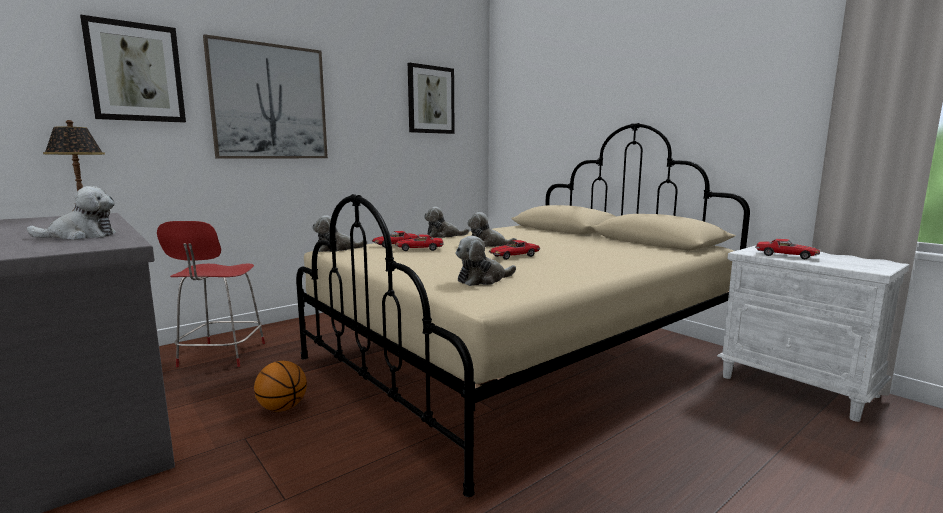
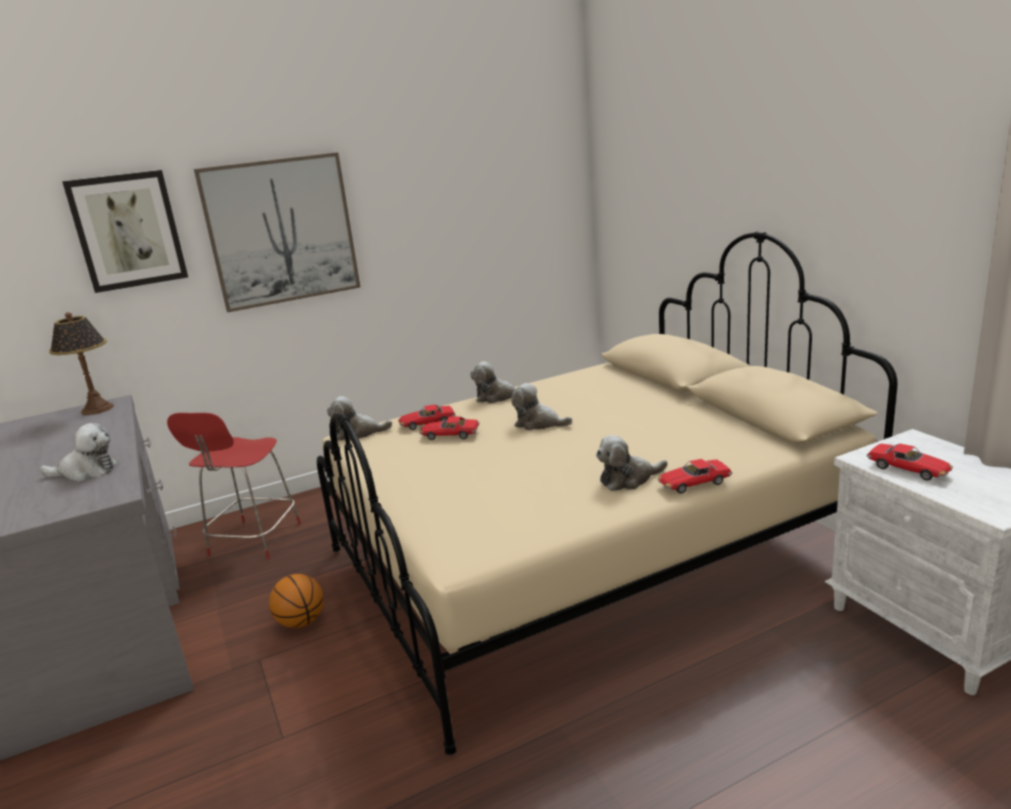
camera: 15 degrees right, 10 degrees up
picture [408,63,455,134] -> none
plush toy [456,236,516,286] -> plush toy moved to [596,435,667,491]
toy car [489,240,540,260] -> toy car moved to [657,459,732,493]

